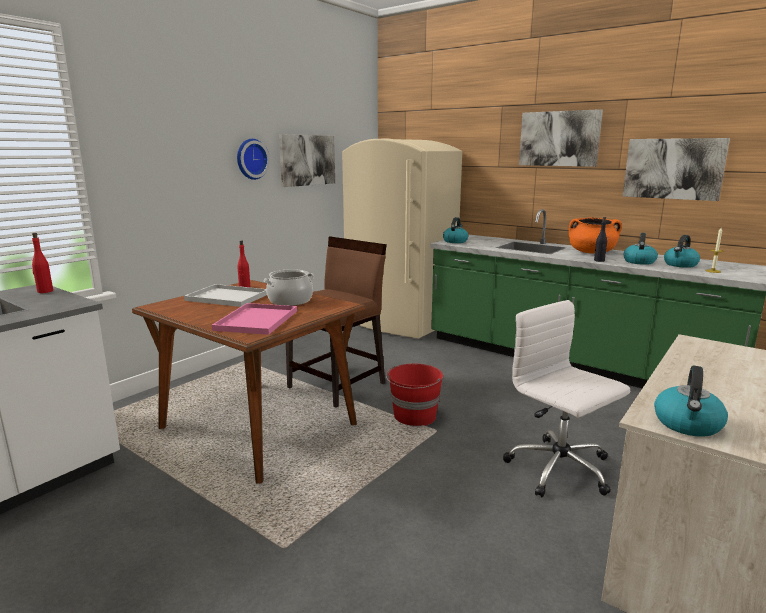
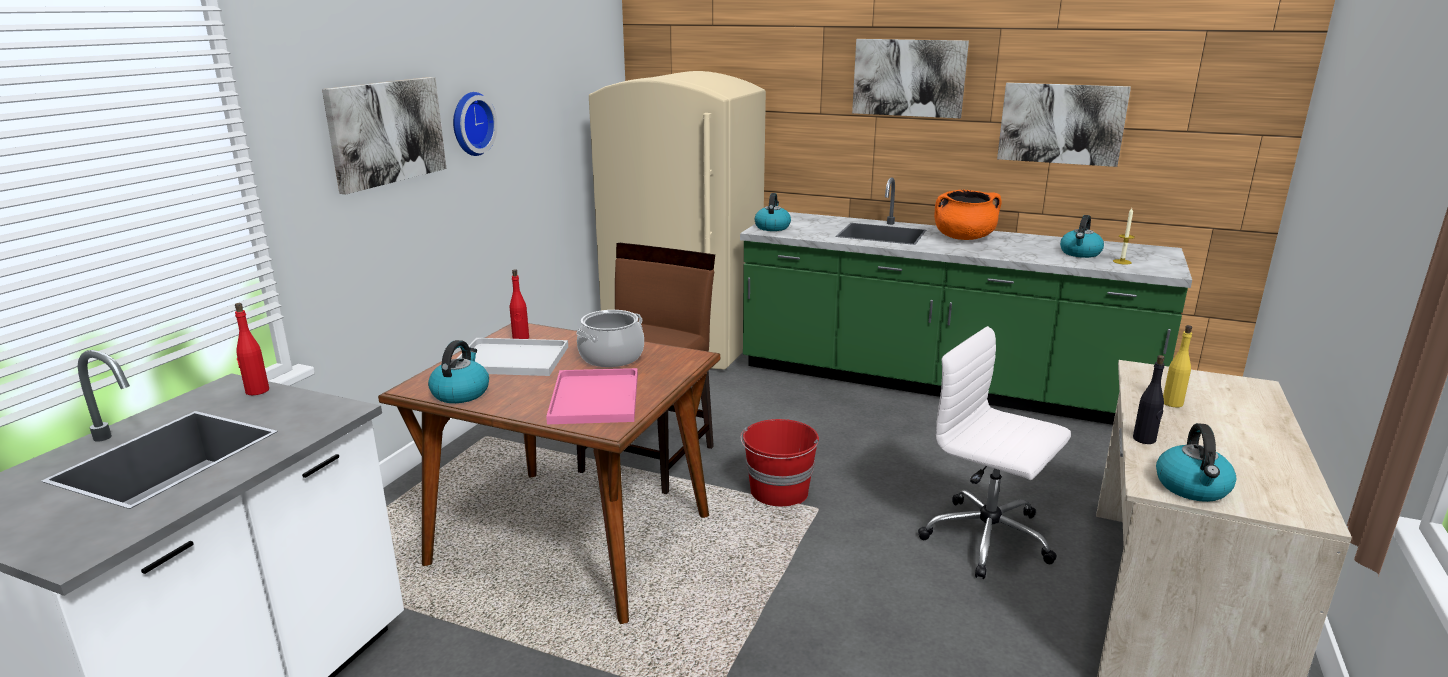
camera: 15 degrees left, 5 degrees up
picture [279,134,335,187] -> picture moved to [322,77,446,194]
black bottle [594,217,607,262] -> black bottle moved to [1133,355,1165,444]
kettle [623,233,658,265] -> kettle moved to [428,340,489,403]
none -> yellow bottle [1163,325,1192,408]

